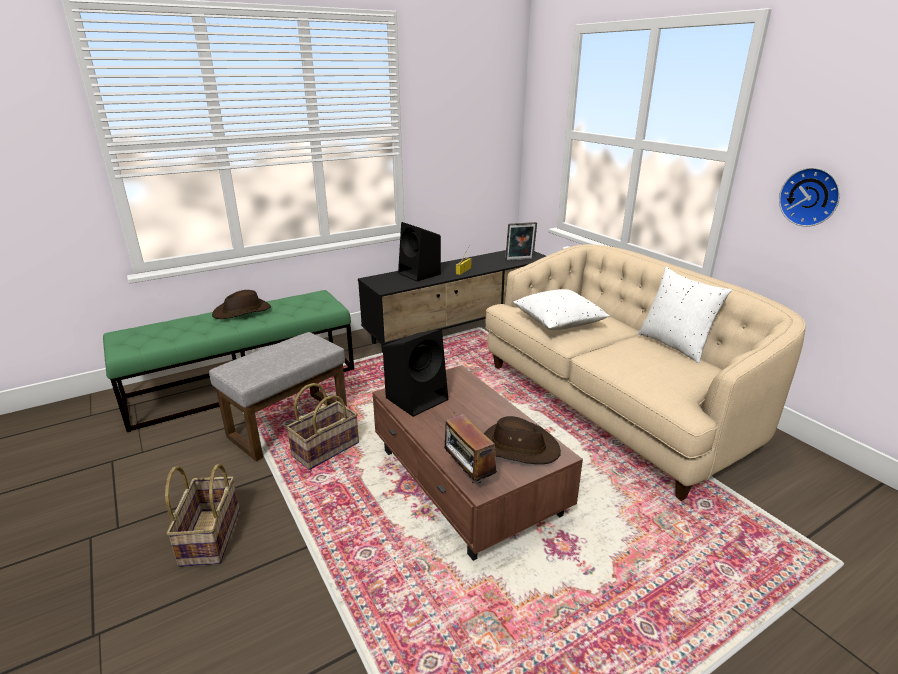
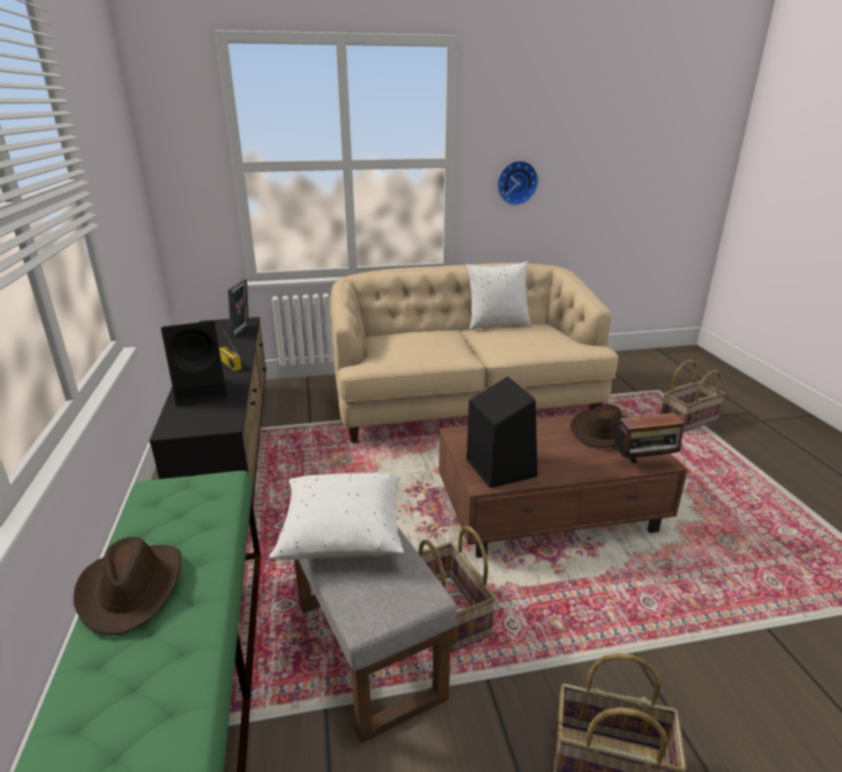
camera: 70 degrees left, 0 degrees up
white pillow [513,289,610,330] -> white pillow moved to [269,473,404,560]
none -> basket [661,360,726,432]

